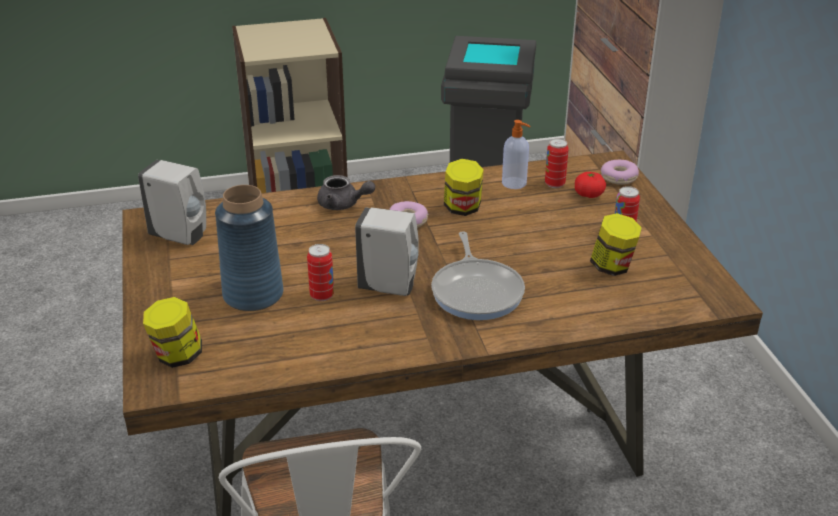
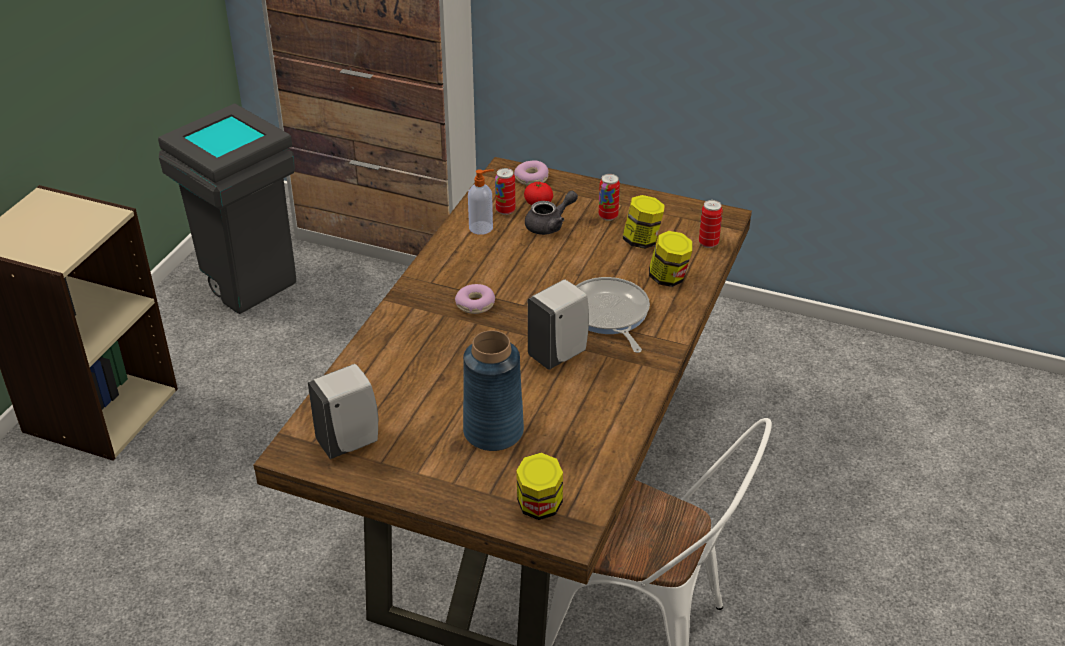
camera: 55 degrees left, 5 degrees up
can [307,244,334,301] -> can moved to [699,200,723,248]
grey teapot [317,175,375,210] -> grey teapot moved to [525,191,578,235]
frying pan [431,231,525,320] -> frying pan turned 135 degrees counterclockwise [576,277,650,353]
jar [444,159,484,216] -> jar moved to [649,231,692,287]

